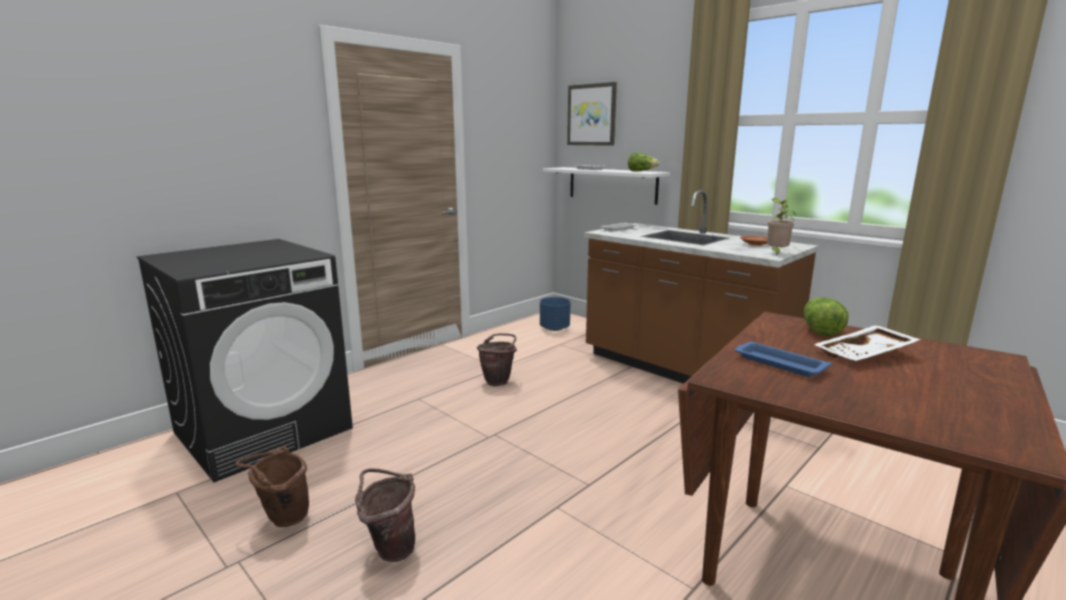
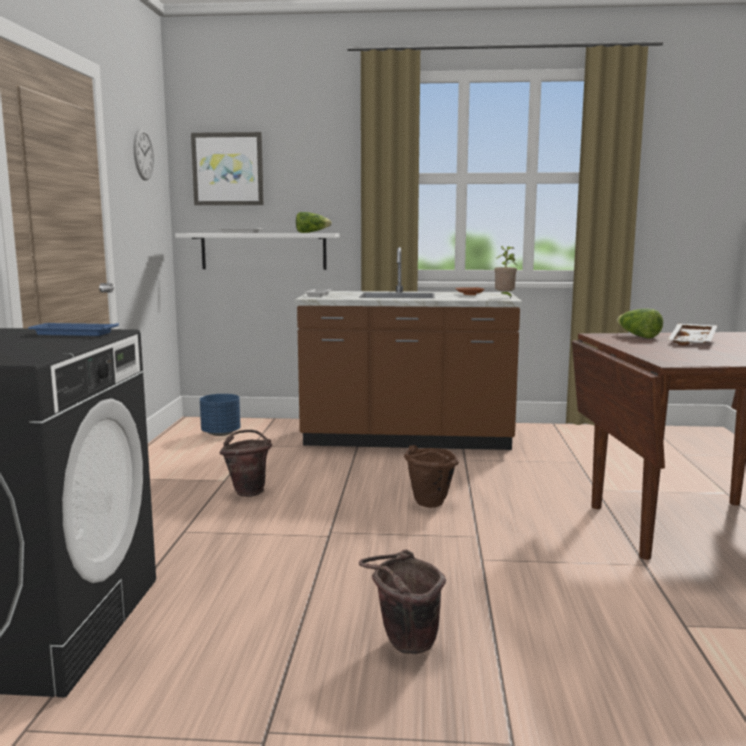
camera: 40 degrees left, 5 degrees down
brown bucket [235,446,309,527] -> brown bucket moved to [404,445,459,508]
blue tray [735,342,831,377] -> blue tray moved to [28,323,119,336]
none -> wall clock [133,129,154,181]

